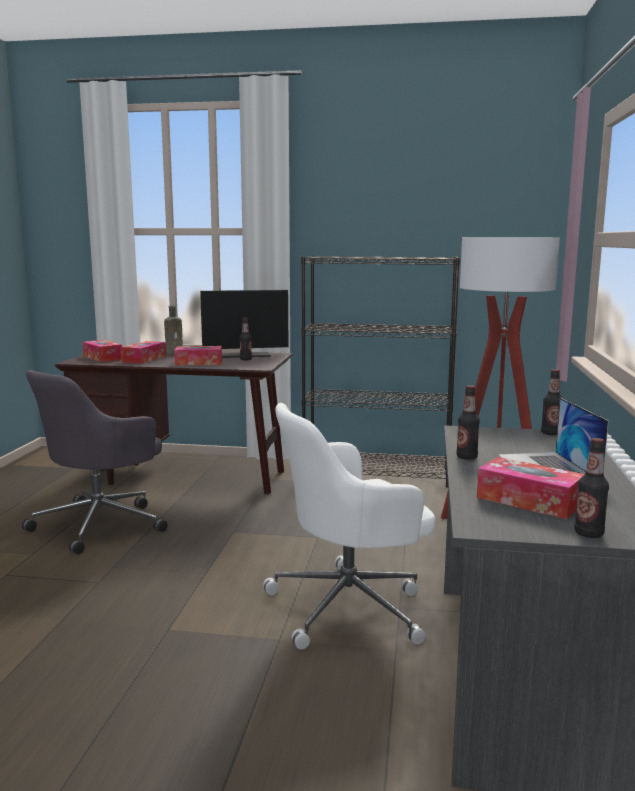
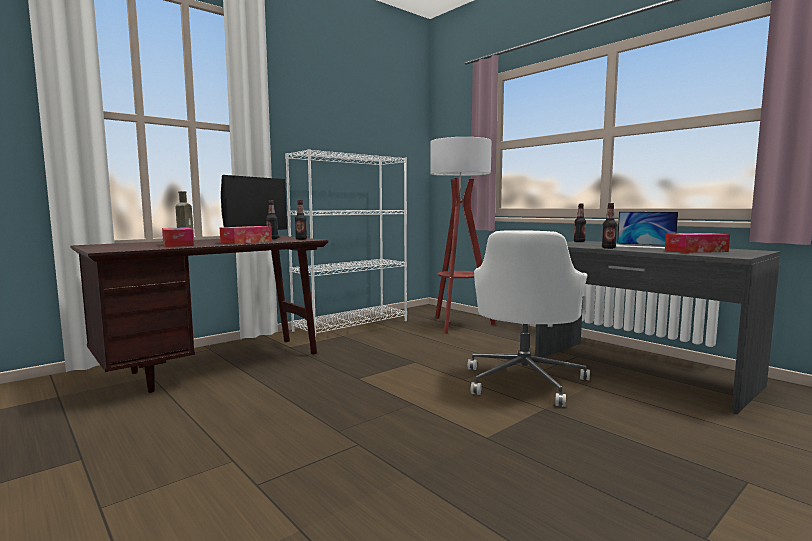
camera: 50 degrees left, 5 degrees down
grey office chair [22,370,168,555] -> none
tissue box [82,340,122,362] -> none
black bookcase [301,256,460,487] -> white bookcase [285,149,407,336]
bottle [574,438,609,538] -> bottle moved to [295,200,307,240]

